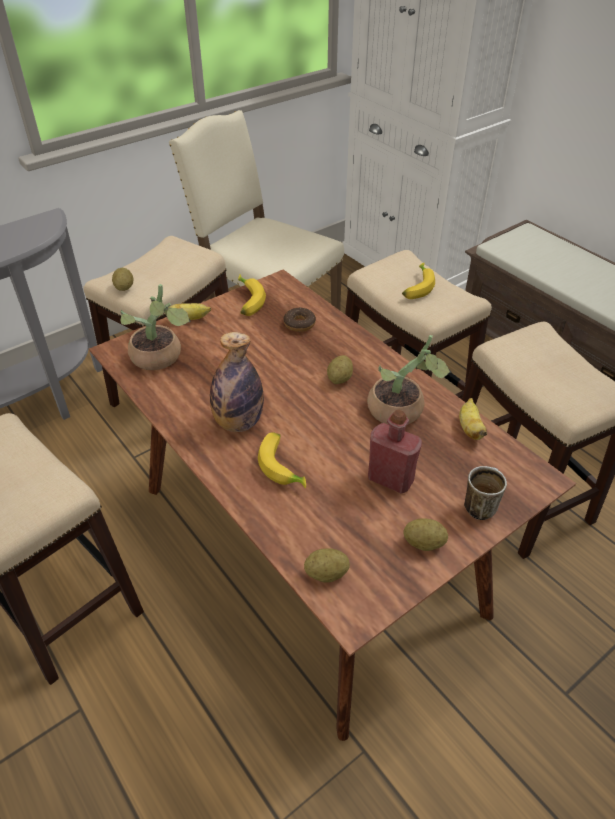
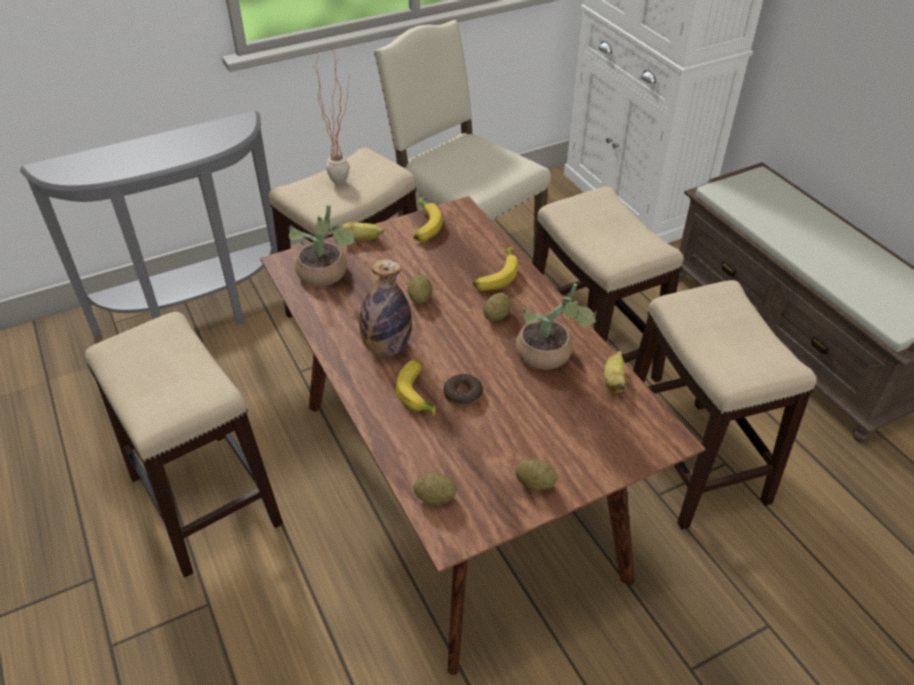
camera: 10 degrees right, 0 degrees up
potato [112,268,133,291] -> potato moved to [407,274,433,303]
donut [283,307,316,332] -> donut moved to [443,374,483,407]
red bottle [368,410,422,494] -> none
banana [402,262,435,299] -> banana moved to [473,247,519,291]
mug [464,466,507,520] -> none
none -> potted plant [314,48,351,185]

